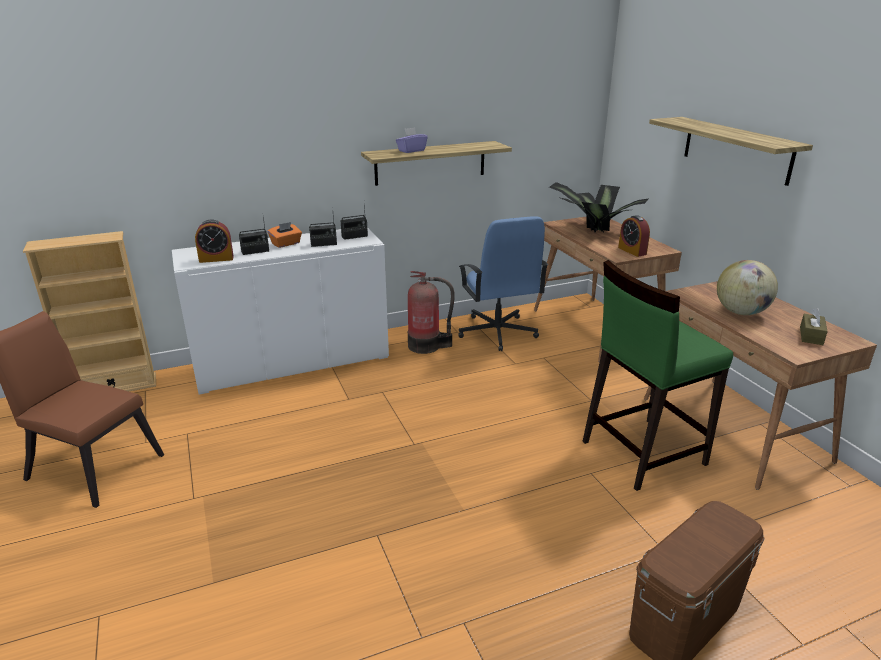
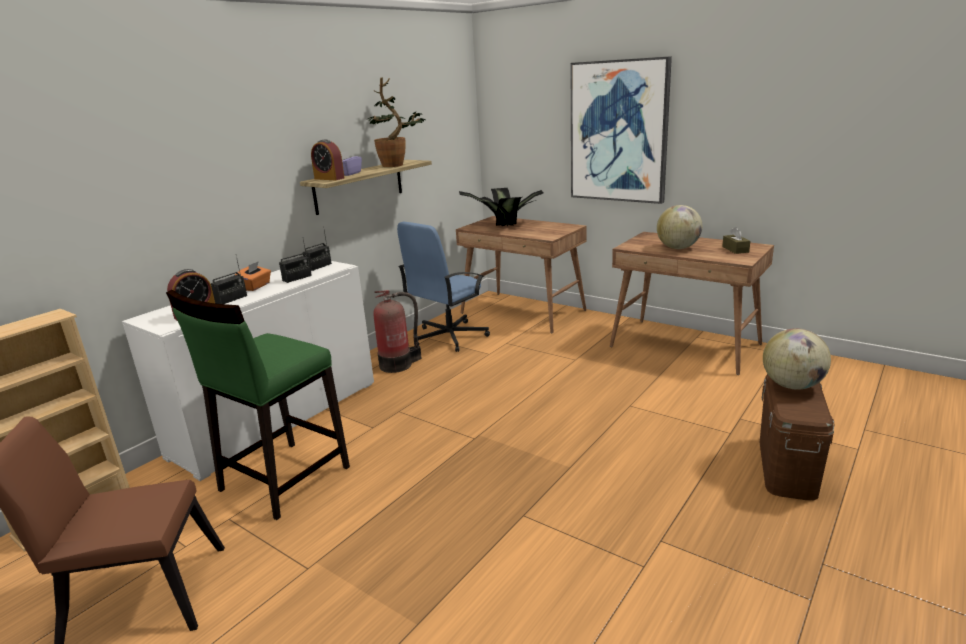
camera: 30 degrees left, 5 degrees down
blue office chair [458,216,548,351] -> blue office chair turned 90 degrees clockwise [397,222,490,352]
green stool [582,260,733,491] -> green stool moved to [166,290,350,520]
alarm clock [618,215,650,257] -> alarm clock moved to [311,139,345,180]
shelf [649,117,813,186] -> picture [570,56,672,204]
none -> potted plant [366,77,426,167]
none -> globe [763,328,831,390]

